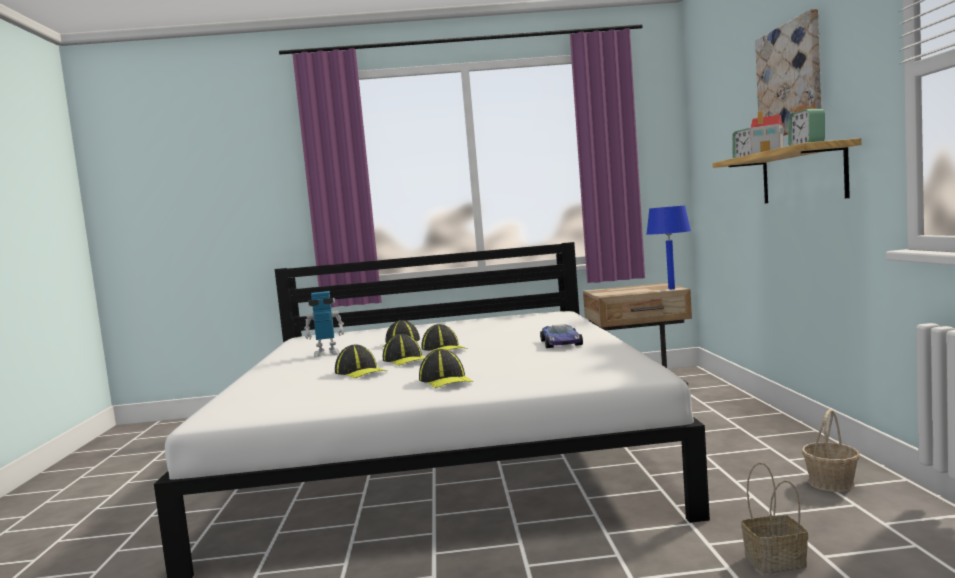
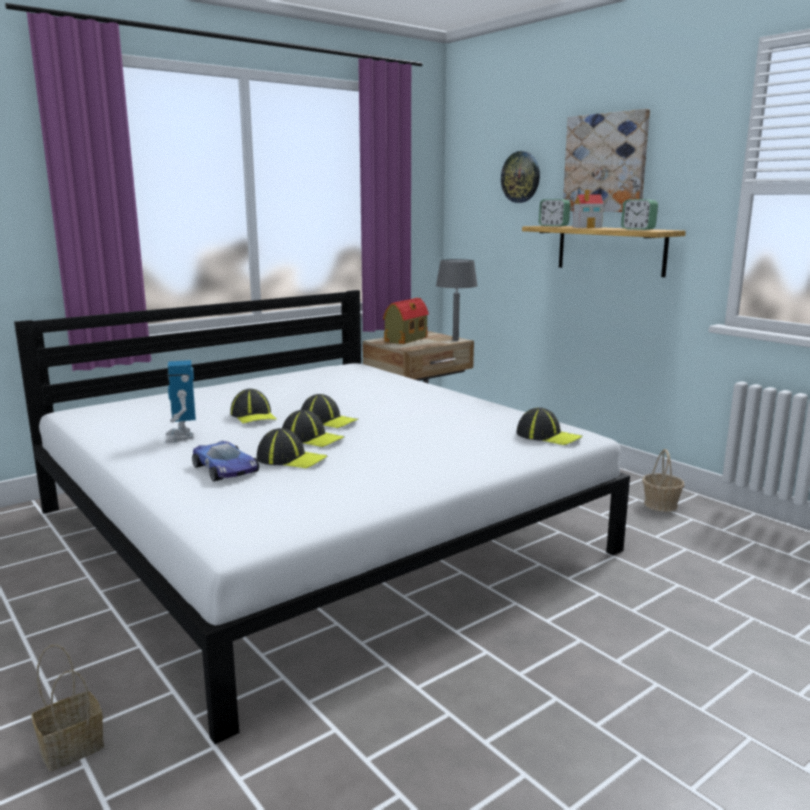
camera: 35 degrees left, 10 degrees up
toy robot [304,291,344,358] -> toy robot turned 120 degrees clockwise [165,360,196,443]
cap [419,349,474,388] -> cap moved to [517,407,583,445]
toy car [540,324,583,348] -> toy car moved to [192,441,259,481]
blue table lamp [647,206,691,289] -> grey table lamp [436,259,478,341]
basket [741,463,808,574] -> basket moved to [31,644,104,771]
none -> toy house [383,298,429,344]
none -> wall clock [501,151,540,203]

